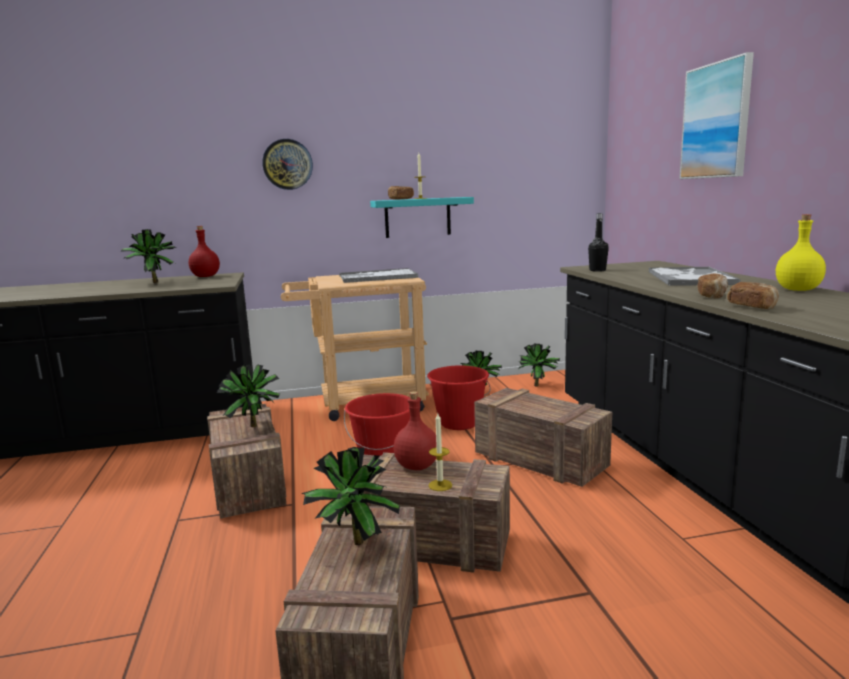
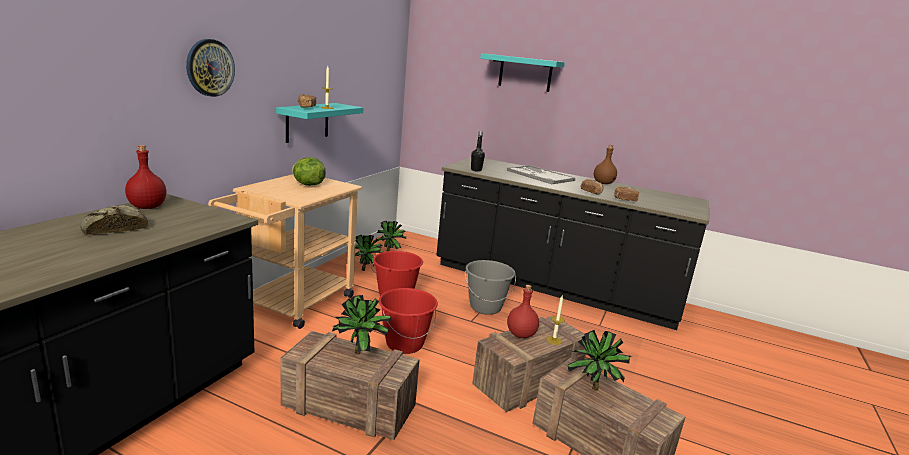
camera: 55 degrees left, 5 degrees up
potted plant [120,229,176,283] -> bread [81,205,148,235]
tray [339,268,419,283] -> lettuce [292,157,326,186]
crate [474,388,612,487] -> grey bucket [465,260,516,315]
picture [679,52,754,179] -> turquoise shelf [480,53,565,92]
yellow bottle [776,214,826,291] -> brown bottle [594,145,617,184]

